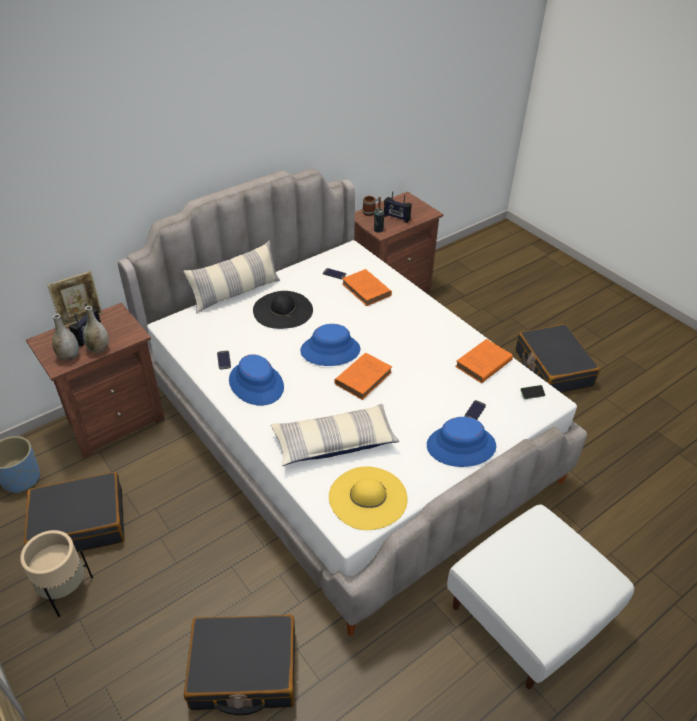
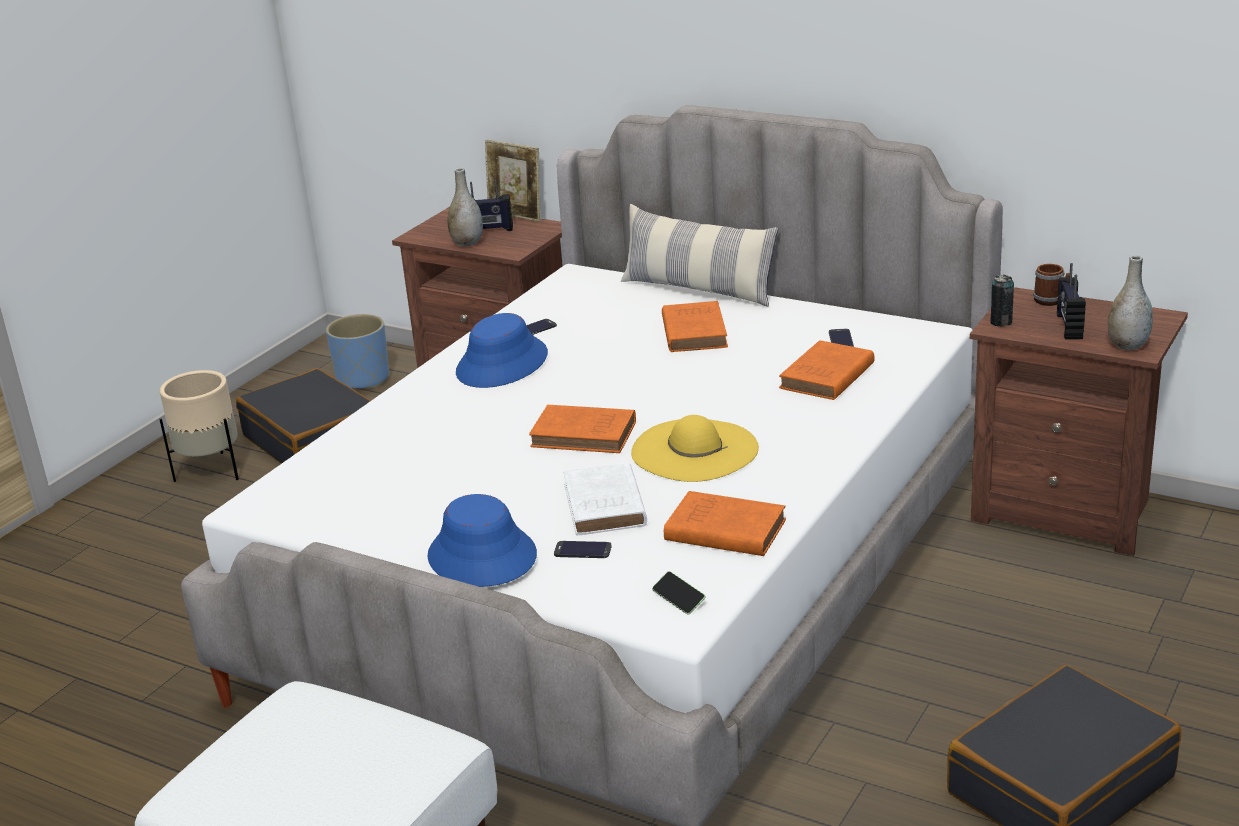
camera: 70 degrees right, 15 degrees down
grey vase [52,314,79,361] -> grey vase moved to [1108,255,1153,350]
black suitcase [184,615,295,715] -> none
black hat [253,291,313,329] -> orange book [662,301,728,352]
pillow [271,404,400,466] -> none
blue hat [300,324,360,366] -> none
yellow hat [329,466,408,530] -> yellow hat moved to [631,415,759,482]
none -> white book [563,462,647,535]

